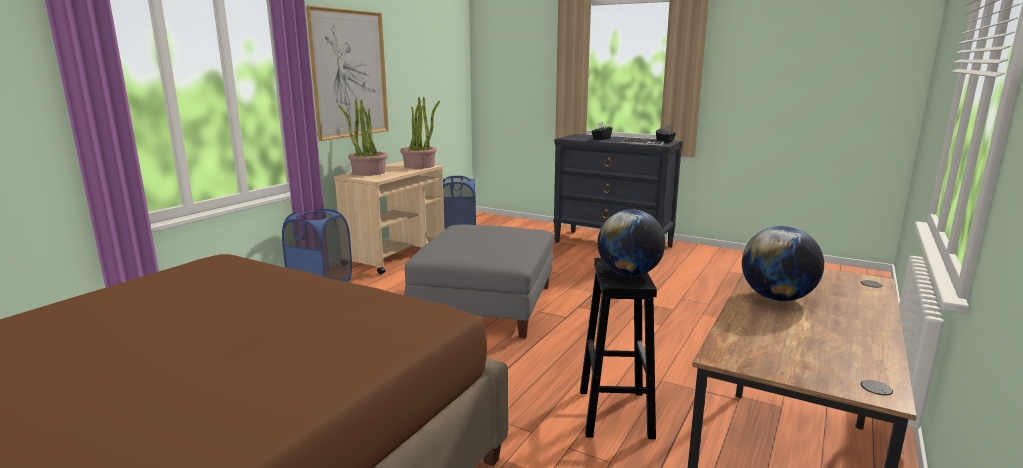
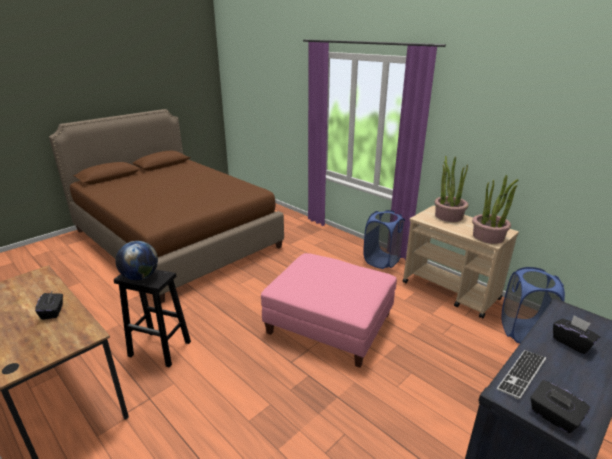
camera: 105 degrees right, 10 degrees up
picture [306,6,389,141] -> none
grey ottoman [404,225,553,338] -> pink ottoman [261,253,397,368]
globe [742,226,824,301] -> black tissue box [35,290,63,320]

